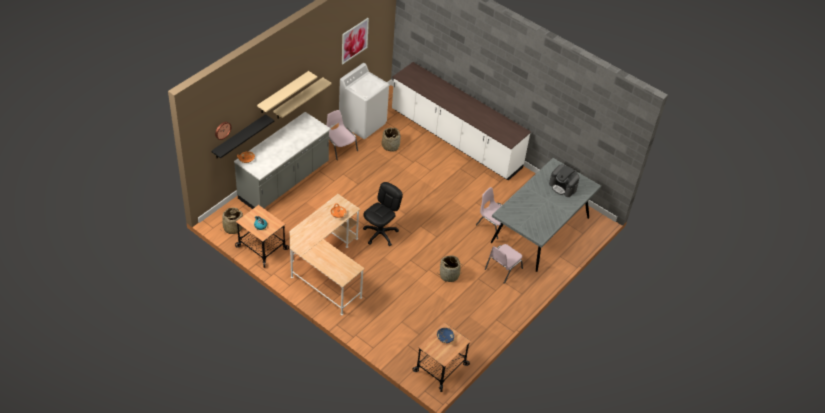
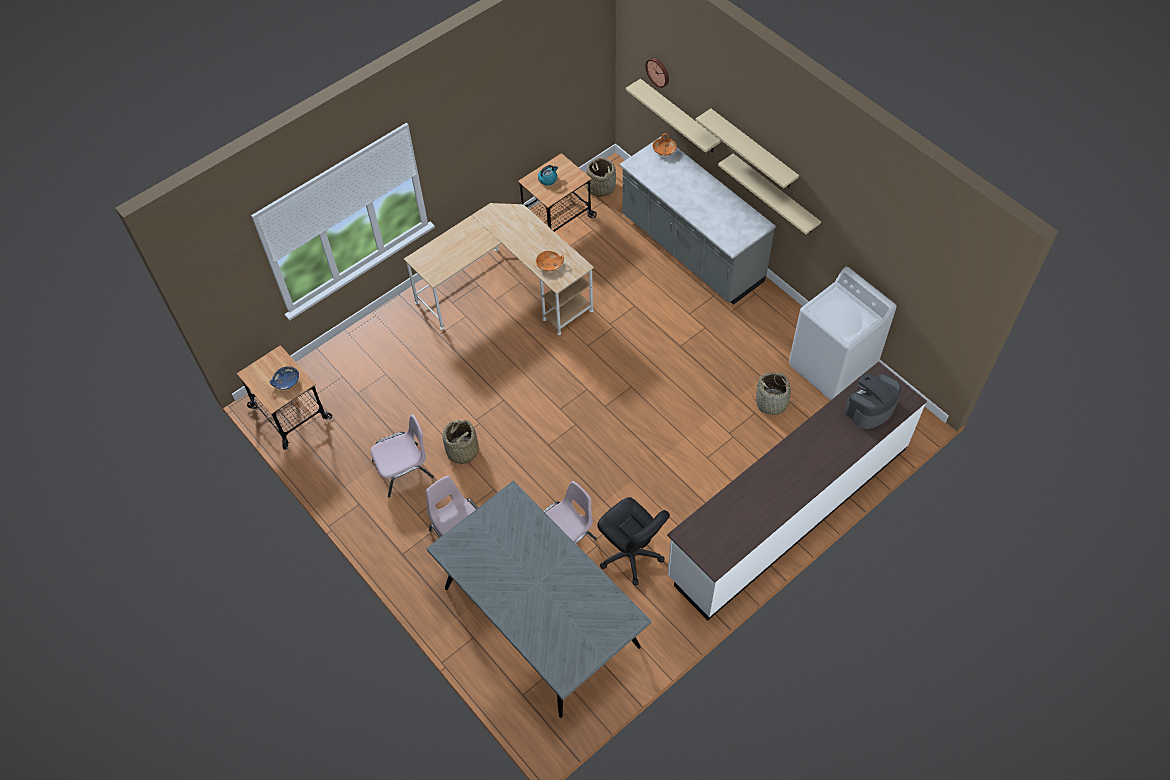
camera: 105 degrees right, 10 degrees up
black shelf [211,114,274,159] -> beige shelf [626,79,721,153]
pink chair [326,110,358,160] -> pink chair moved to [371,414,433,497]
picture [342,18,369,65] -> none
black office chair [363,182,403,246] -> black office chair moved to [597,497,670,585]
coffee machine [549,165,580,197] -> coffee machine moved to [844,373,901,429]

